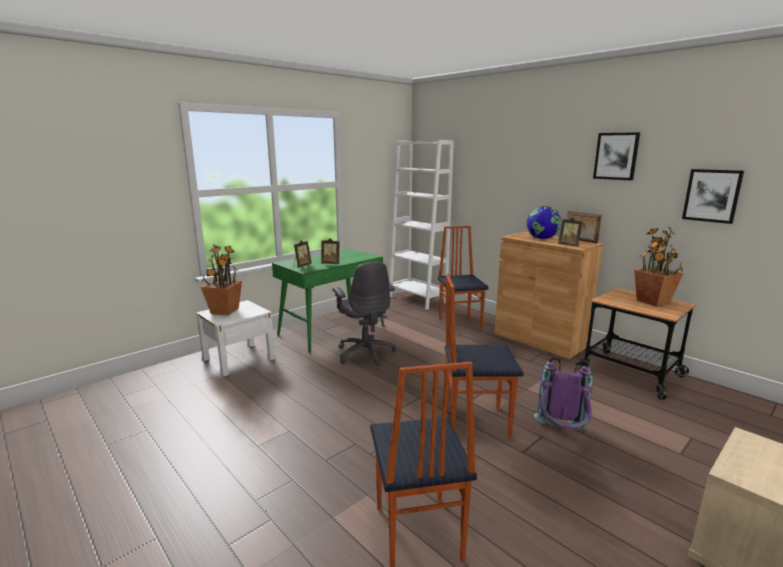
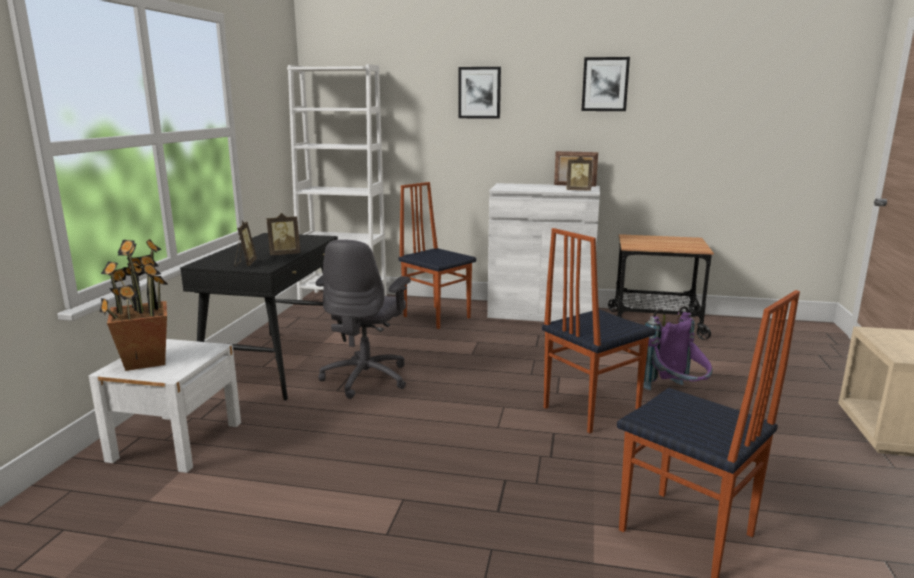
camera: 35 degrees left, 0 degrees up
green desk [272,248,385,353] -> black desk [180,233,347,401]
grey office chair [332,262,396,366] -> grey office chair turned 75 degrees clockwise [316,239,411,399]
brown cabinet [494,232,603,359] -> white cabinet [487,183,600,322]
globe [527,206,561,239] -> none
potted plant [634,227,683,307] -> none
picture [682,169,744,224] -> picture moved to [458,67,501,119]

